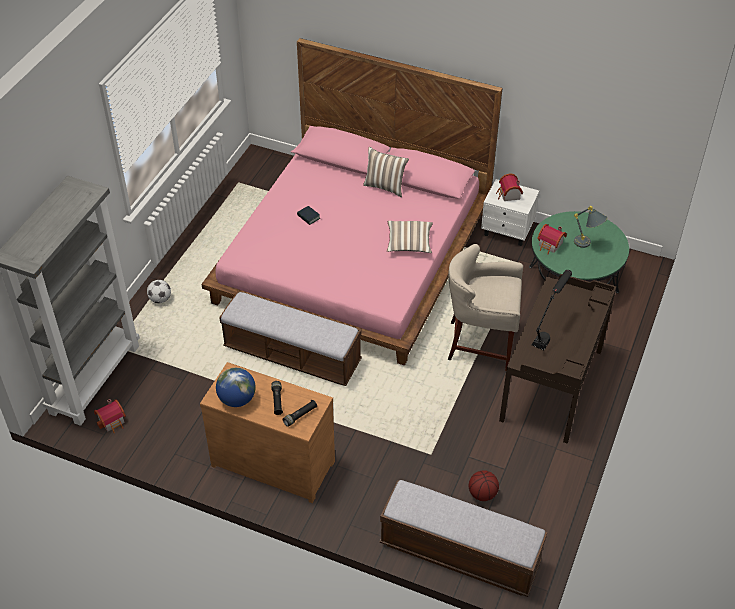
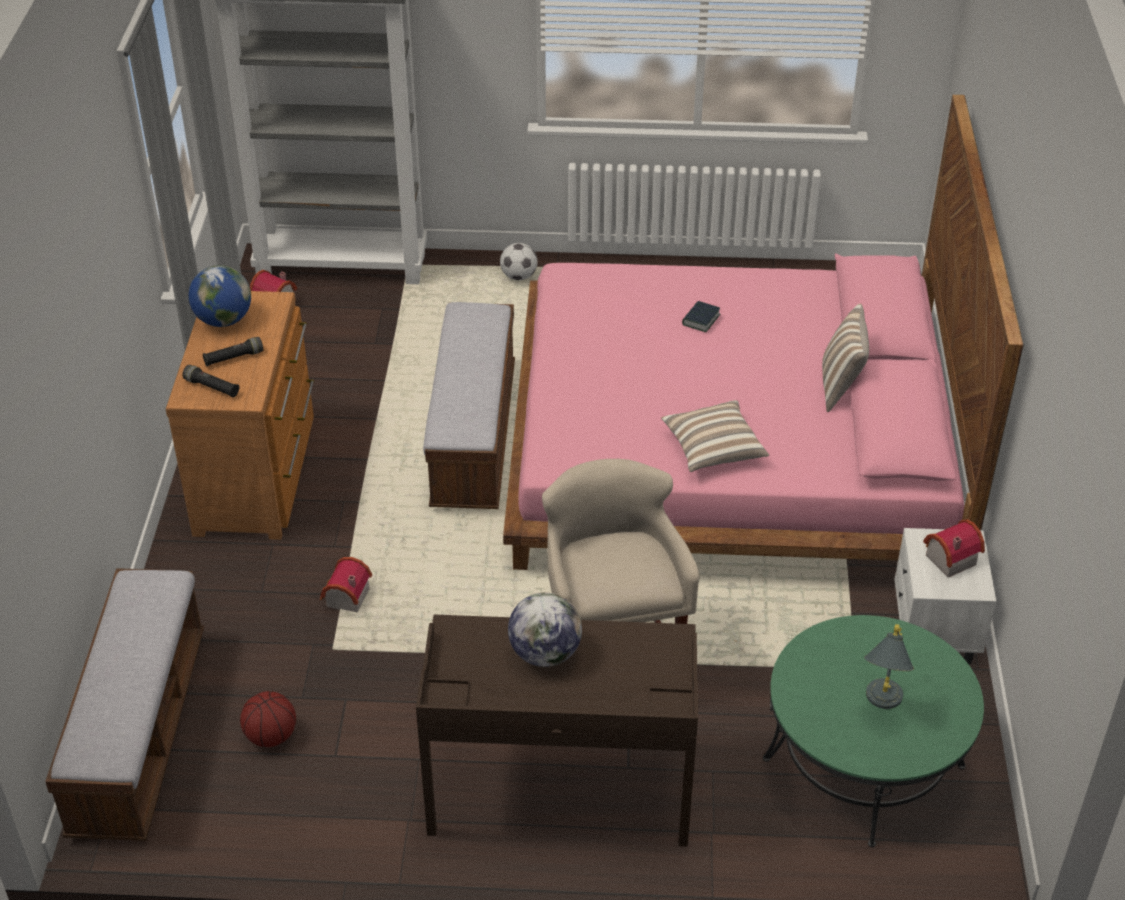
camera: 70 degrees right, 5 degrees down
black table lamp [532,270,572,350] -> globe [508,592,582,667]
toy house [537,224,567,254] -> toy house moved to [320,557,372,613]

